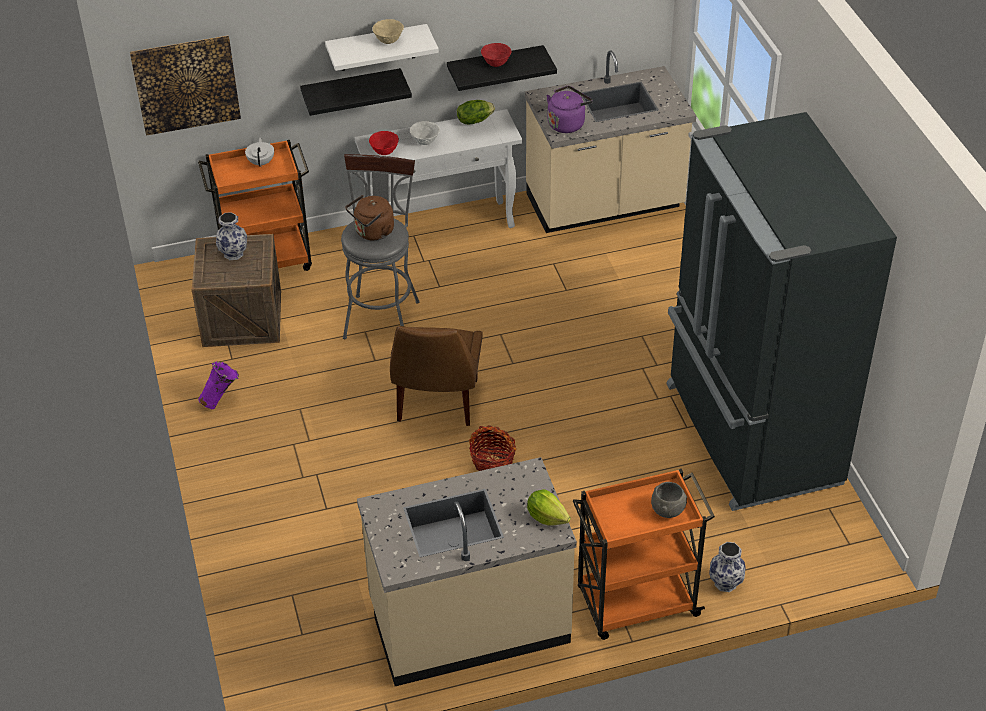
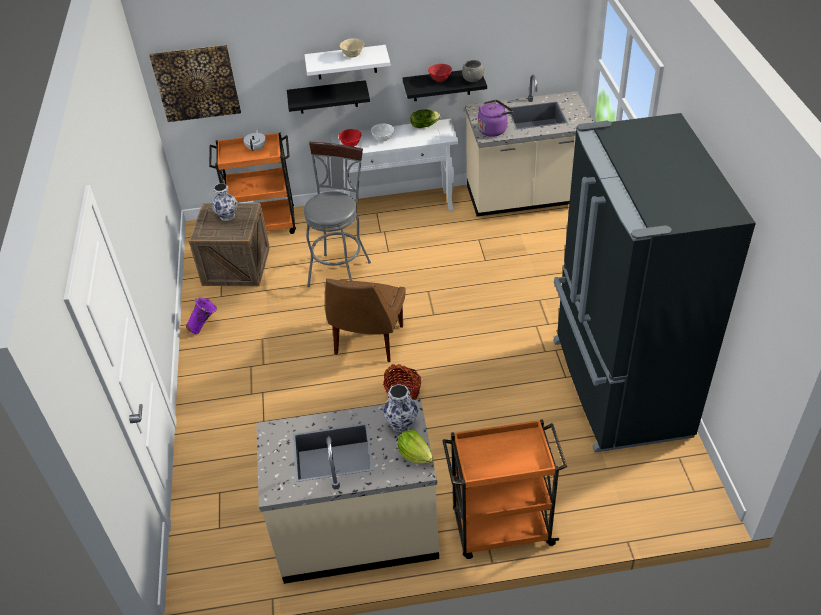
camera: 10 degrees right, 0 degrees up
brown kettle [345,195,394,241] -> none
grey bowl [651,482,687,518] -> grey bowl moved to [462,60,484,82]
vase [709,542,746,592] -> vase moved to [383,384,418,433]

